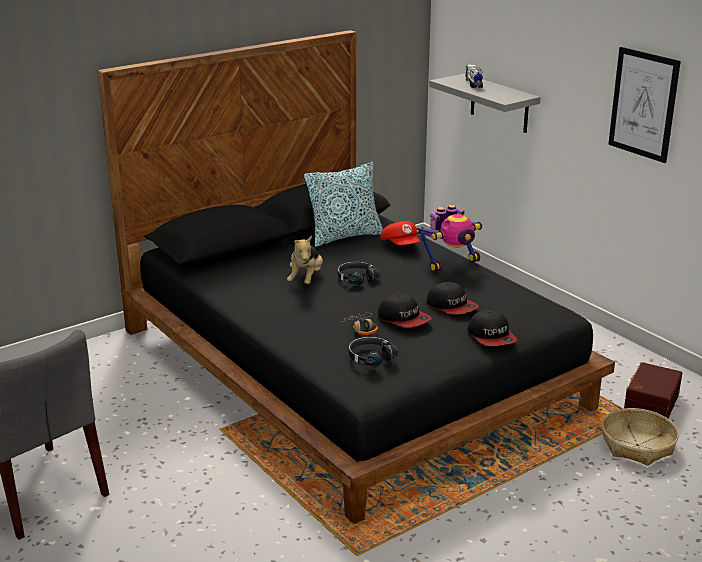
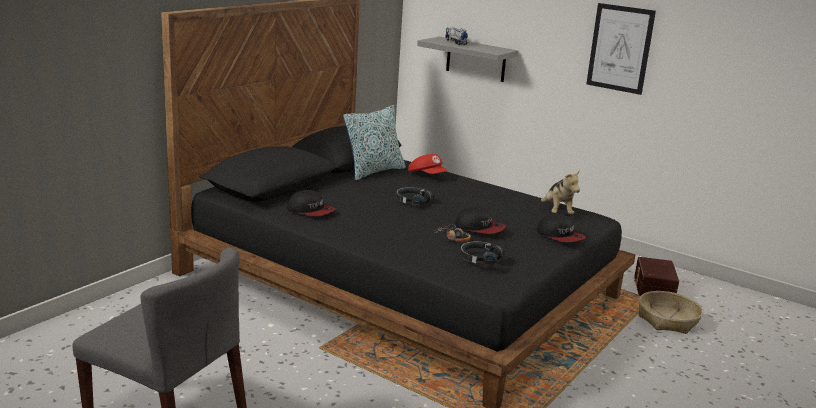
camera: 20 degrees left, 5 degrees down
plush toy [287,236,323,284] -> plush toy moved to [541,170,580,215]
toy robot [417,205,482,272] -> none
cap [426,282,479,315] -> cap moved to [287,190,336,216]

